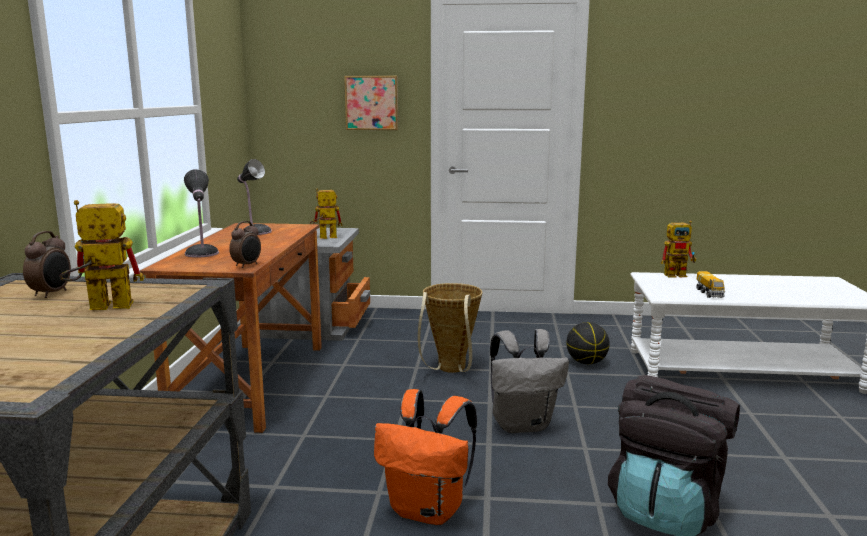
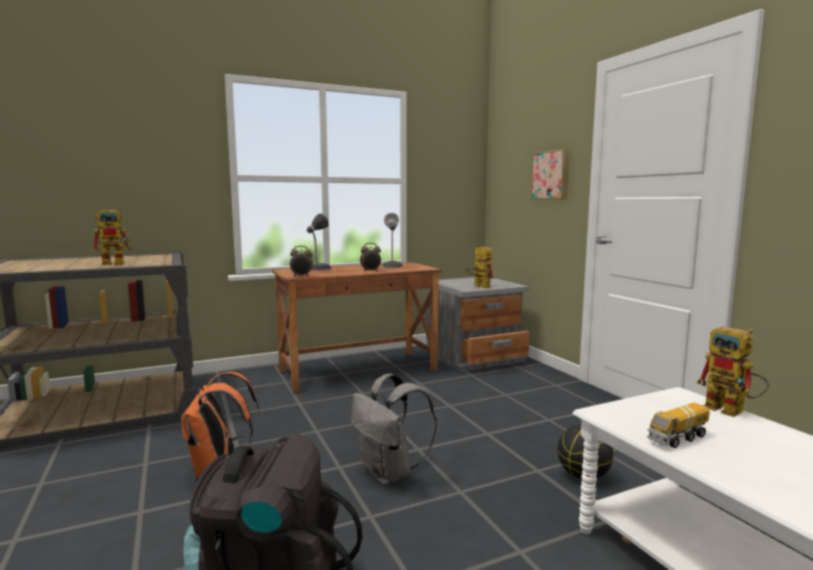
camera: 60 degrees right, 5 degrees down
alarm clock [23,231,71,298] -> alarm clock moved to [360,243,381,272]
toy robot [59,200,144,310] -> toy robot turned 105 degrees clockwise [92,207,135,265]
basket [418,283,483,373] -> none

